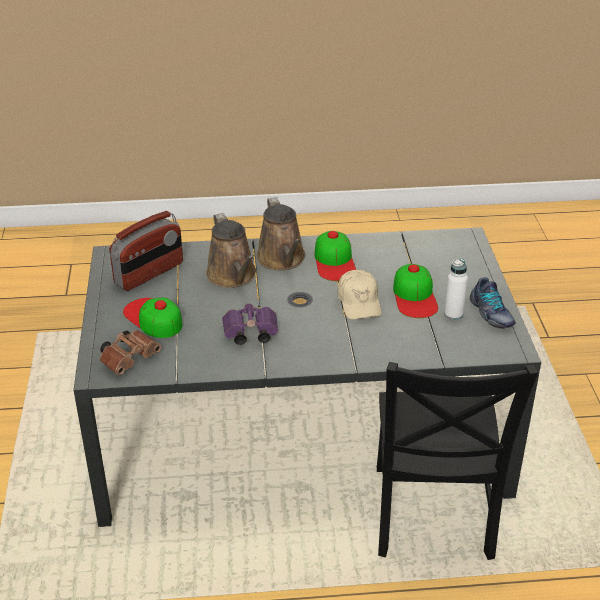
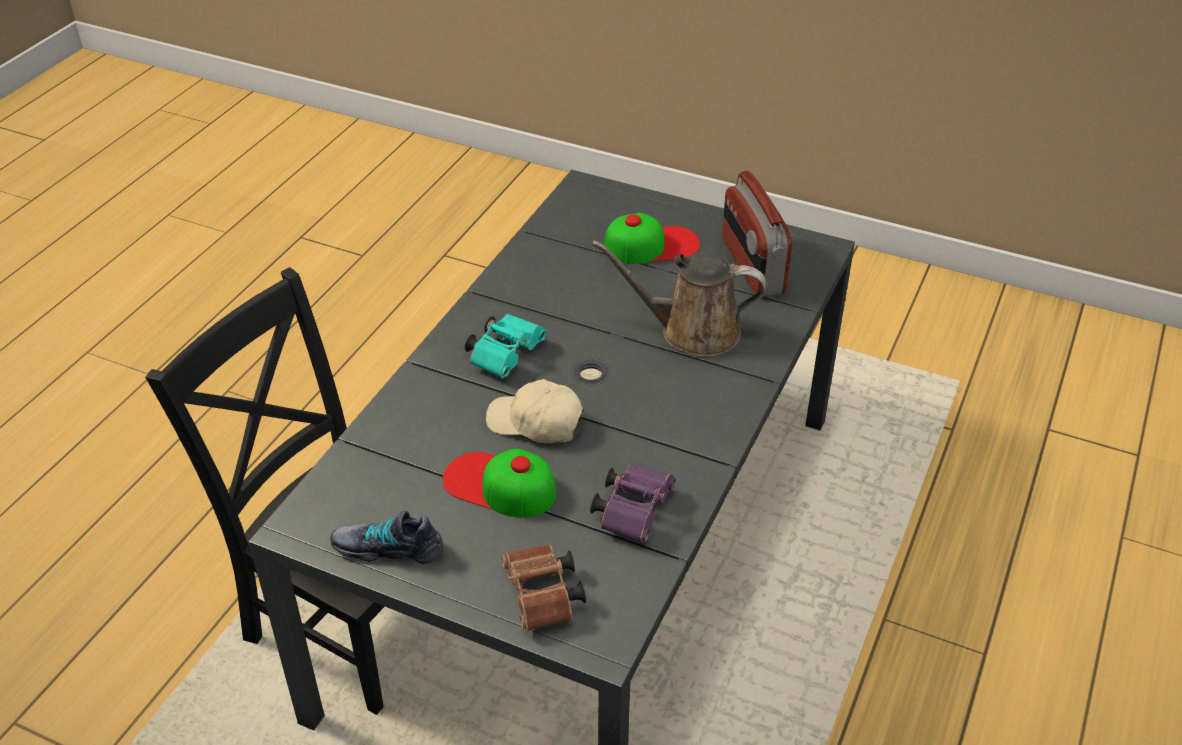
camera: 120 degrees right, 5 degrees up
brown binoculars [100,330,161,375] -> brown binoculars moved to [502,544,586,631]
purple binoculars [222,303,278,345] -> purple binoculars moved to [590,463,675,543]
brown watering can [256,197,305,270] -> none
cap [314,231,356,281] -> none
white bottle [444,259,468,320] -> none
none -> turquoise binoculars [465,314,547,378]

